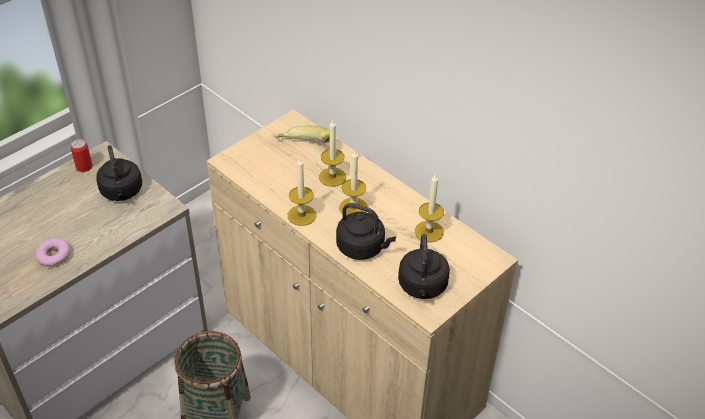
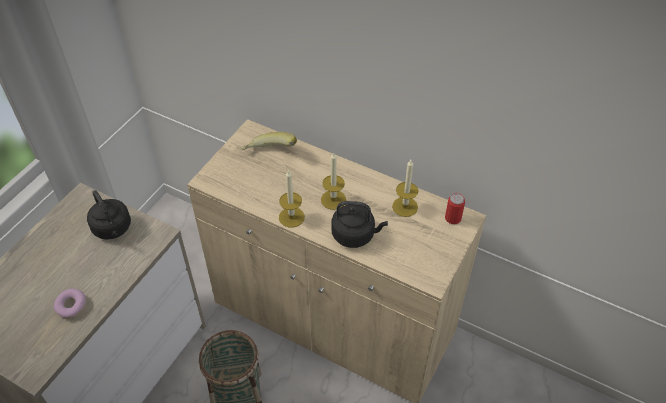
camera: 15 degrees left, 5 degrees up
can [71,139,93,172] -> can moved to [445,193,465,224]
candle [319,119,346,187] -> none
black kettle [398,234,450,299] -> none

